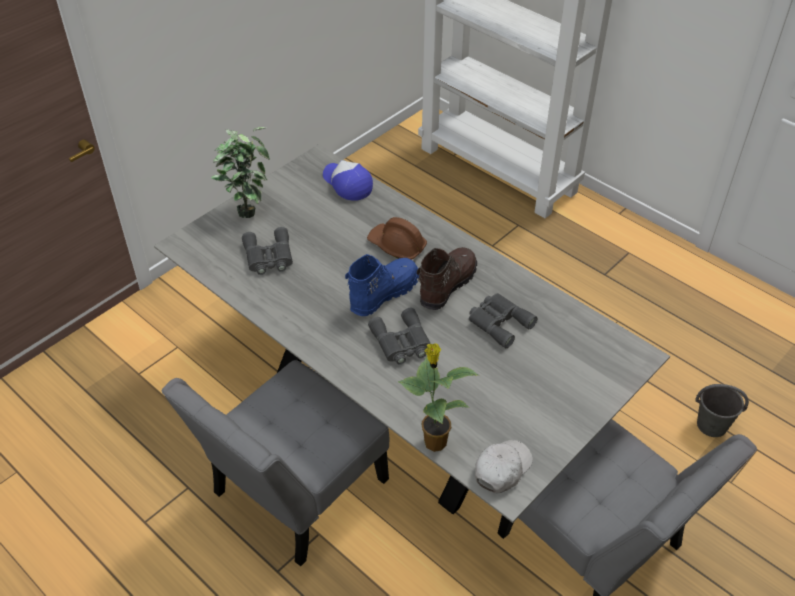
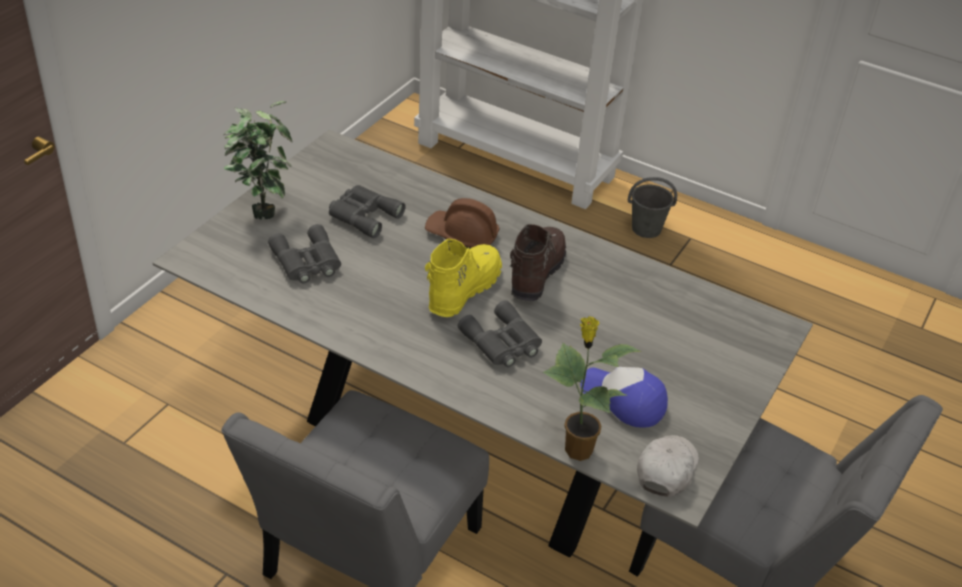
camera: 15 degrees left, 5 degrees down
cap [323,160,373,201] -> cap moved to [580,367,668,428]
blue boot [345,254,419,316] -> yellow boot [425,238,502,317]
grey binoculars [469,293,538,348] -> grey binoculars moved to [329,185,406,238]
grey bucket [695,384,749,437] -> grey bucket moved to [628,177,677,238]

